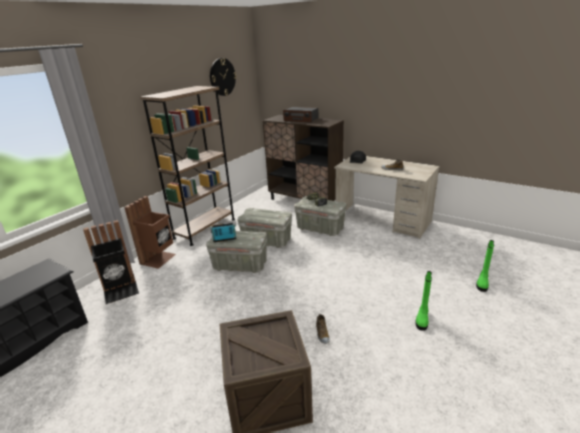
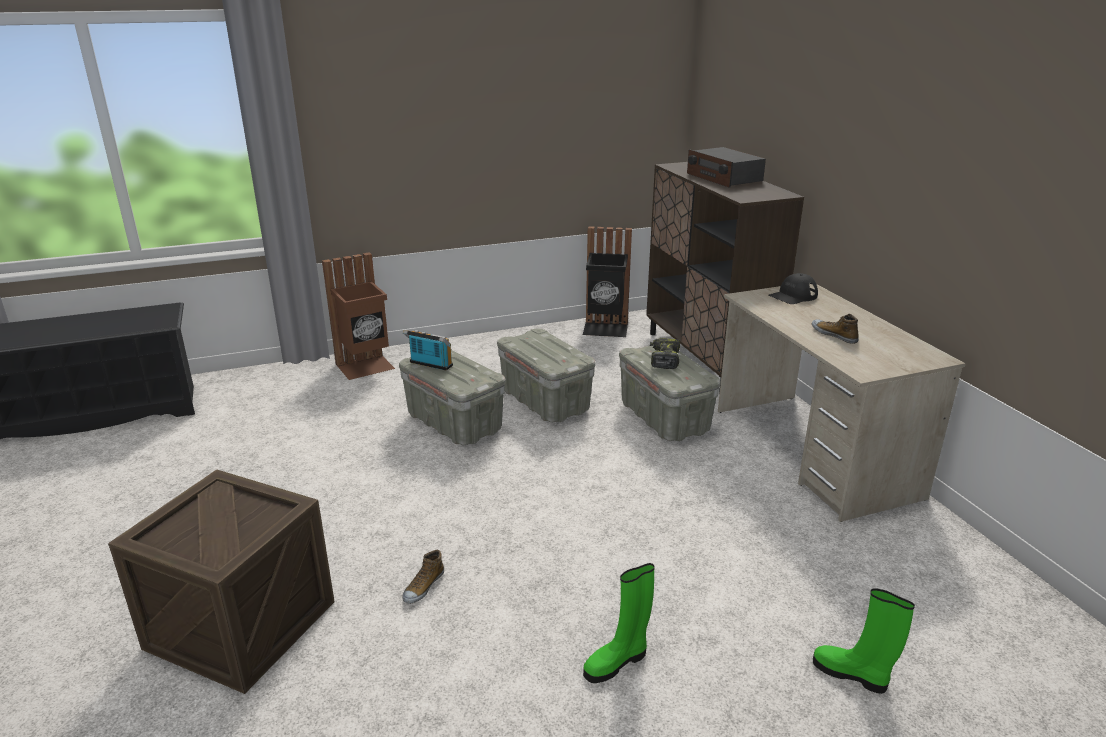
camera: 35 degrees right, 0 degrees up
black trash can [83,220,139,304] -> black trash can moved to [583,226,632,337]
brown bookcase [140,86,235,246] -> none
wall clock [210,58,236,96] -> none
green boot [476,240,494,292] -> green boot turned 60 degrees clockwise [813,588,915,694]

